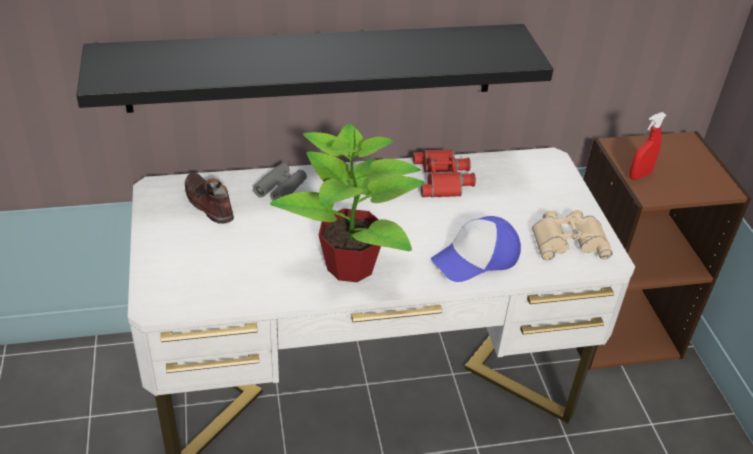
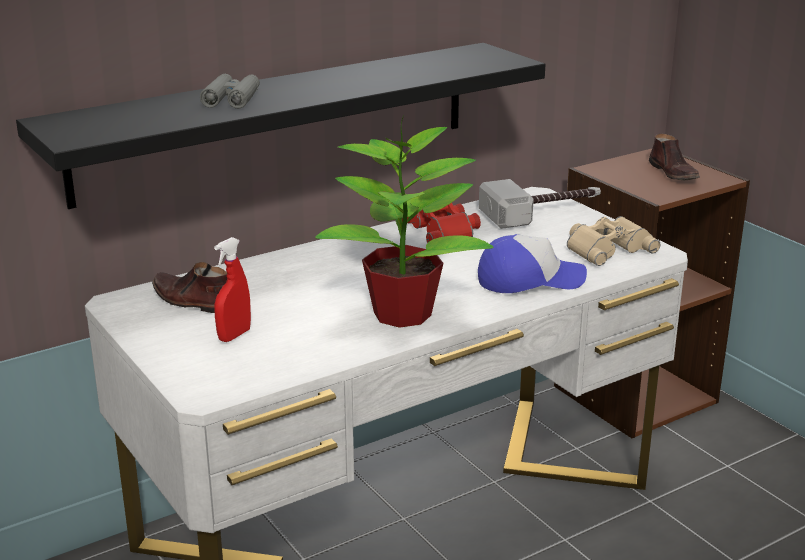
camera: 20 degrees left, 15 degrees down
grey binoculars [253,163,307,201] -> grey binoculars moved to [200,74,260,109]
cap [431,216,521,282] -> cap turned 135 degrees counterclockwise [478,234,587,293]
red spray bottle [629,112,666,180] -> red spray bottle moved to [214,237,251,342]
none -> hammer [479,179,601,229]
none -> brown shoe [649,134,700,180]

